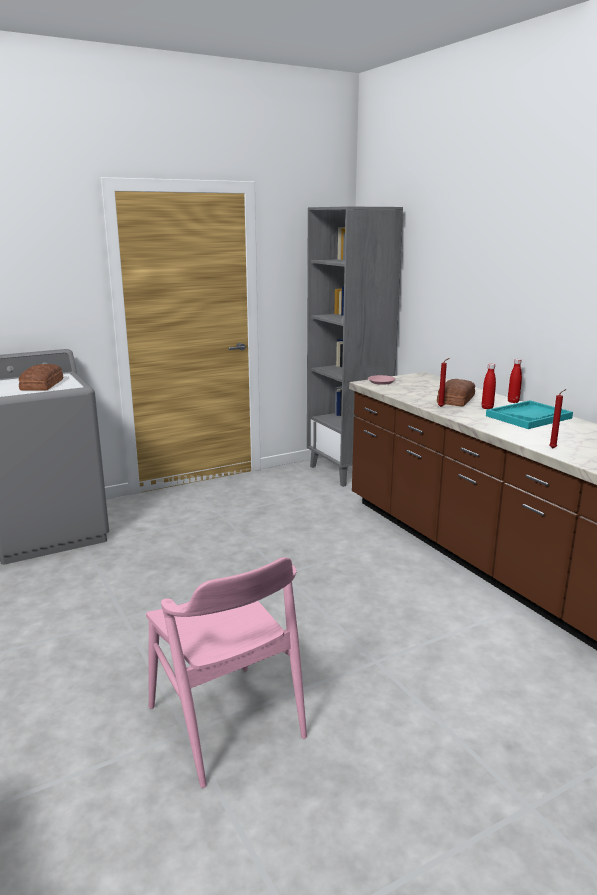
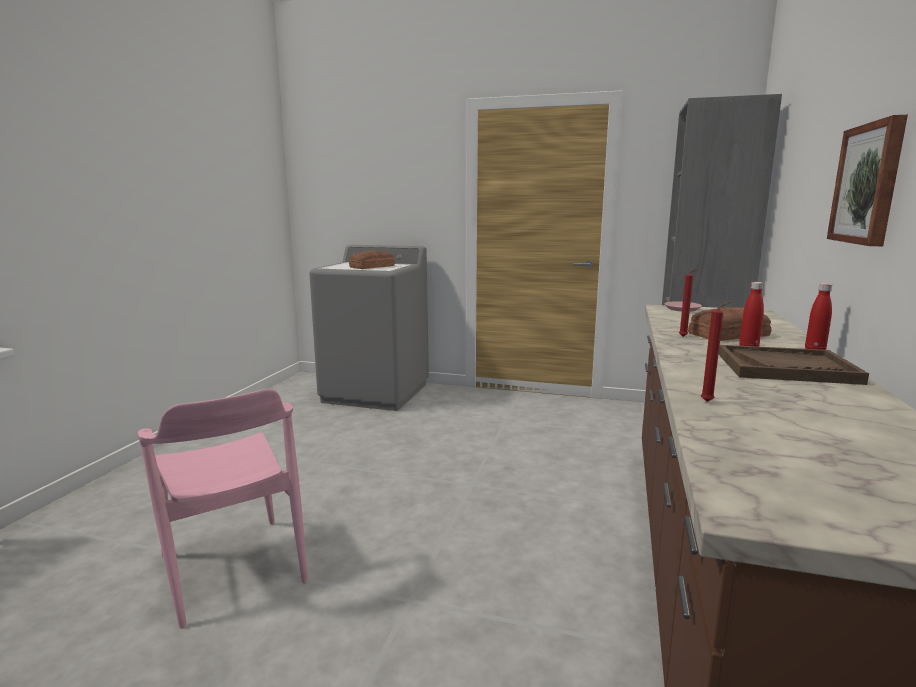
camera: 45 degrees right, 5 degrees down
pink chair [146,557,307,788] -> pink chair turned 45 degrees counterclockwise [138,389,308,629]
turquoise tray [486,400,573,429] -> brown tray [718,345,869,385]
none -> picture [827,115,908,246]

